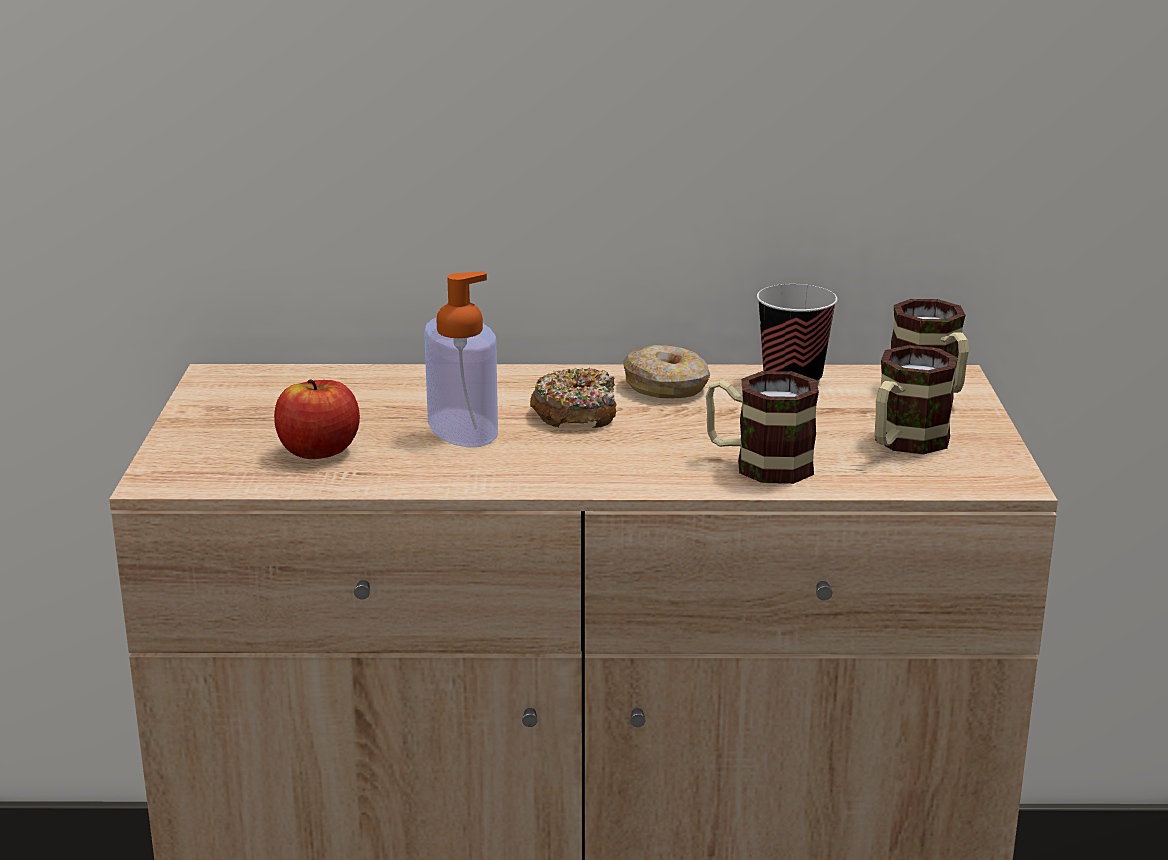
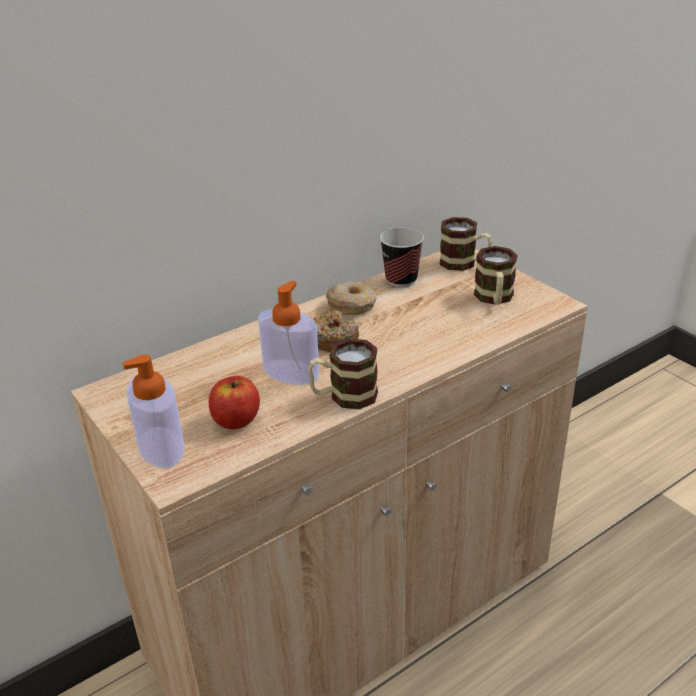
camera: 35 degrees left, 10 degrees up
mug [706,371,819,484] -> mug moved to [308,339,378,410]
none -> soap dispenser [123,354,185,469]

